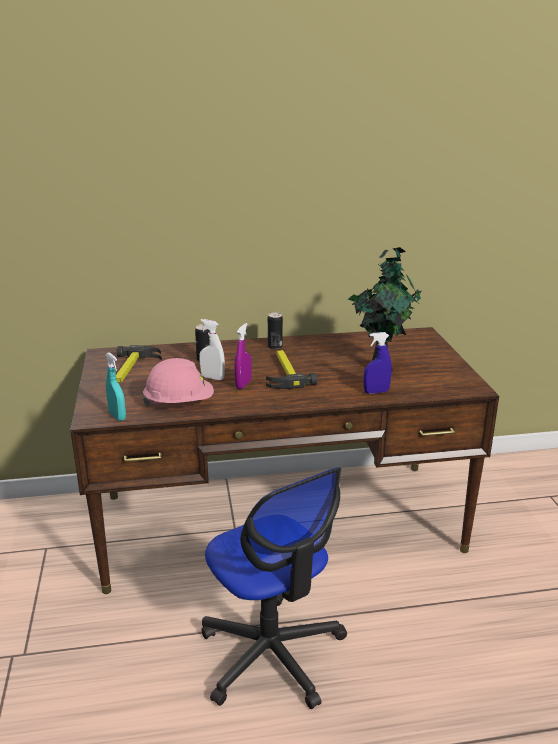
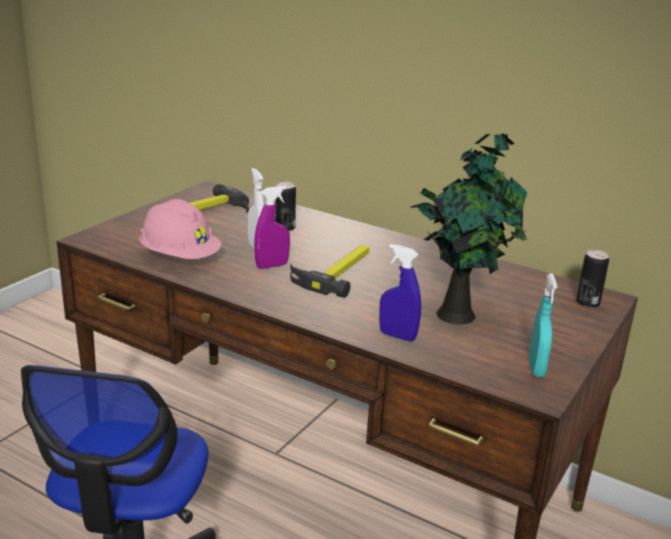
camera: 40 degrees right, 0 degrees up
turquoise spray bottle [105,352,126,421] -> turquoise spray bottle moved to [529,273,557,377]
can [268,312,283,349] -> can moved to [576,249,609,308]

